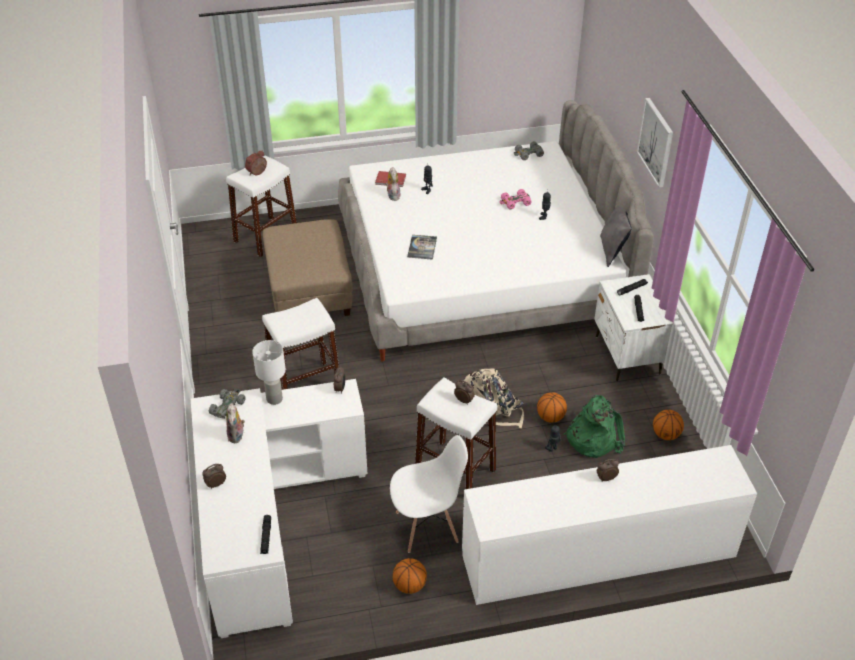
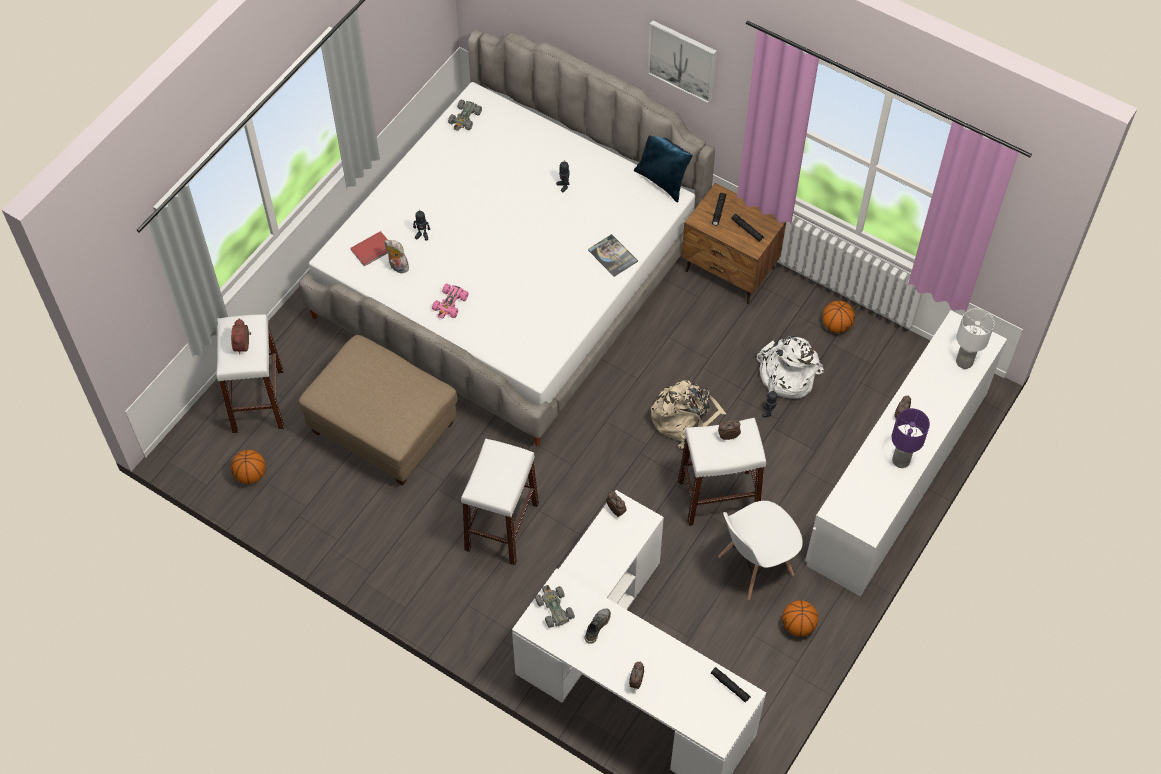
camera: 45 degrees left, 15 degrees up
plush toy [226,403,245,443] -> grey shoe [585,608,611,644]
white table lamp [252,340,286,405] -> white table lamp moved to [956,308,995,369]
white chair [390,435,468,553] -> white chair turned 150 degrees counterclockwise [718,501,803,600]
book [407,235,437,260] -> book moved to [588,234,638,277]
pink toy car [500,189,532,209] -> pink toy car moved to [432,284,469,319]
basketball [537,392,567,423] -> basketball moved to [231,450,266,484]
green backpack [563,395,625,458] -> white backpack [757,336,824,399]
white nightstand [594,274,673,381] -> brown nightstand [682,183,786,304]
grey pillow [600,205,632,267] -> blue pillow [634,135,693,203]
none -> purple table lamp [891,408,930,468]

